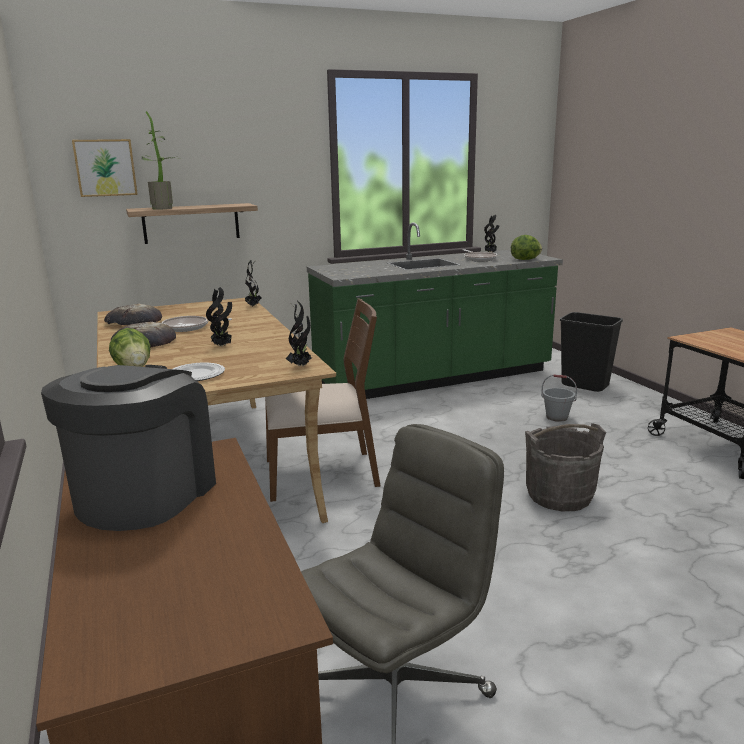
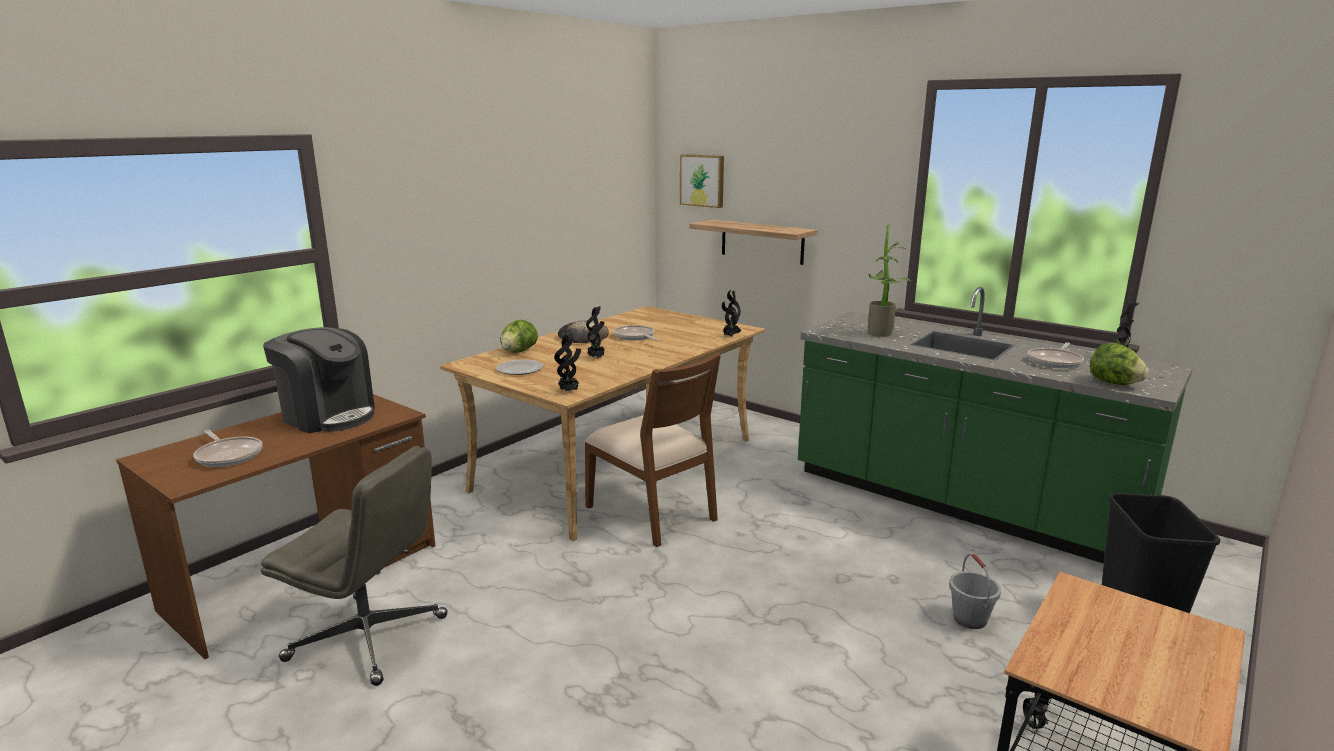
camera: 60 degrees right, 0 degrees up
coffee machine [41,365,216,531] -> coffee machine turned 45 degrees clockwise [263,327,375,433]
bread [104,303,162,325] -> none
potted plant [142,111,181,210] -> potted plant moved to [868,225,914,337]
grey bucket [525,423,606,511] -> none
none -> frying pan [193,430,263,467]

